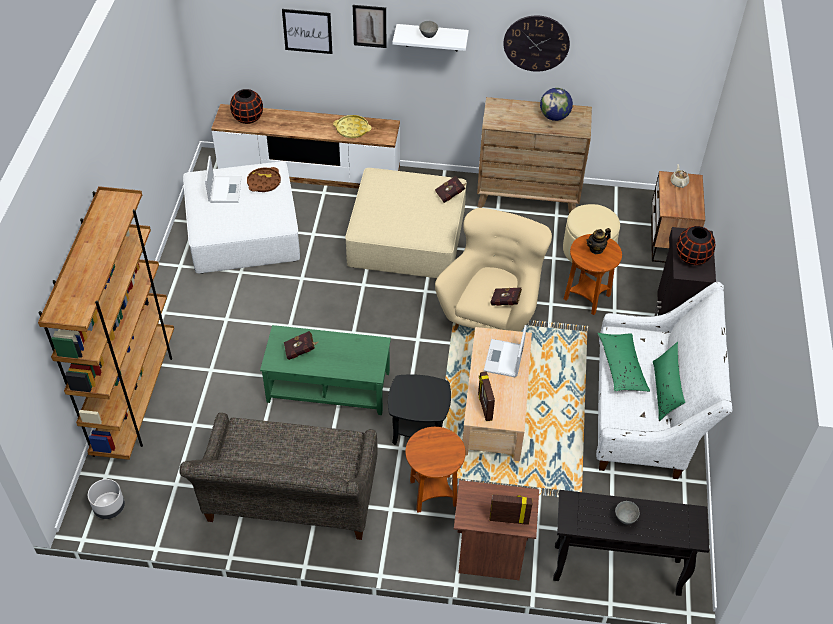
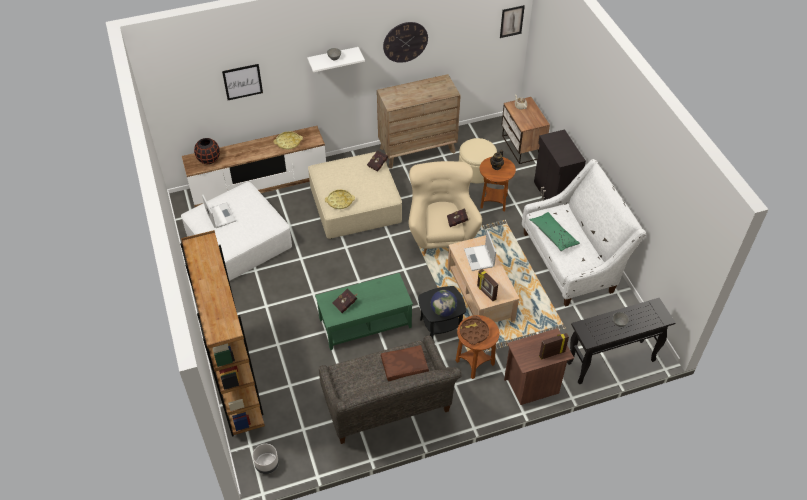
camera: 25 degrees left, 0 degrees up
brown tray [247,167,281,192] -> brown tray moved to [460,316,489,345]
picture [353,5,386,48] -> picture moved to [500,5,525,38]
globe [540,88,573,121] -> globe moved to [431,290,457,317]
green pillow [653,342,685,421] -> none
black vase [677,226,715,265] -> none
none -> yellow tray [325,190,355,209]
none -> brown pillow [381,345,429,381]

